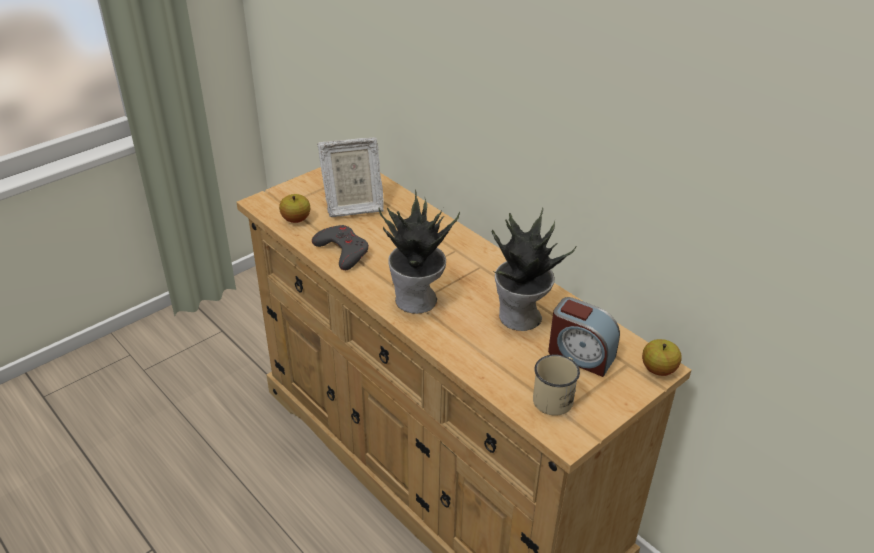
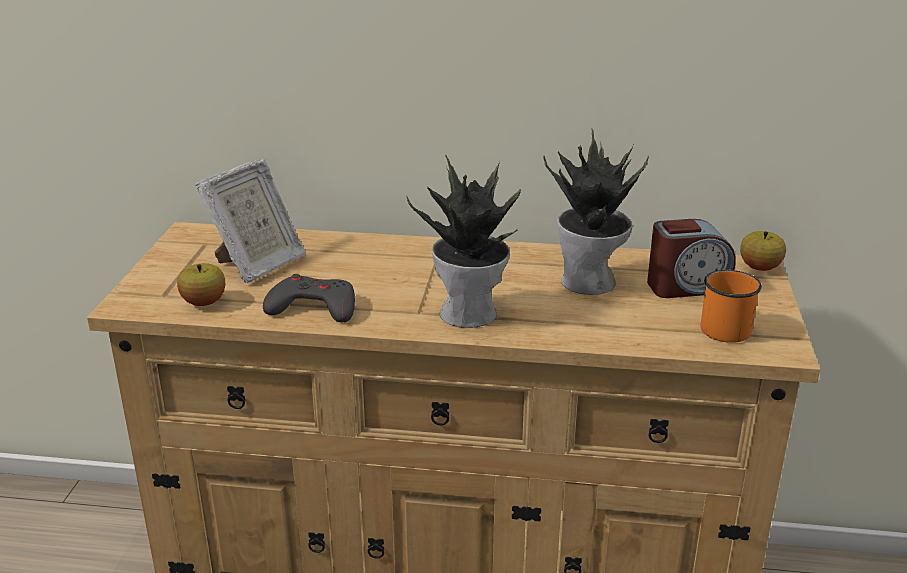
camera: 40 degrees left, 10 degrees down
beige mug [533,355,580,416] -> orange mug [700,270,762,343]

